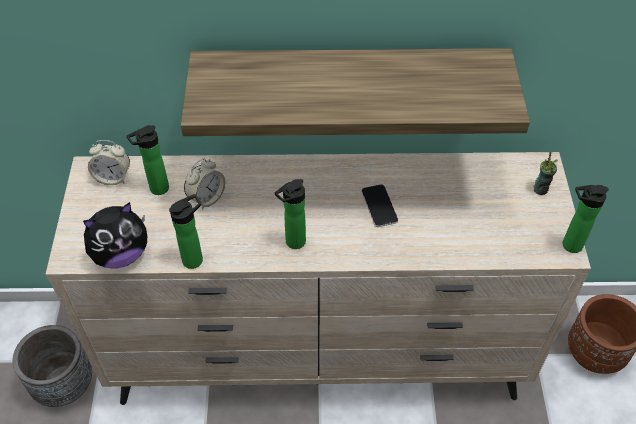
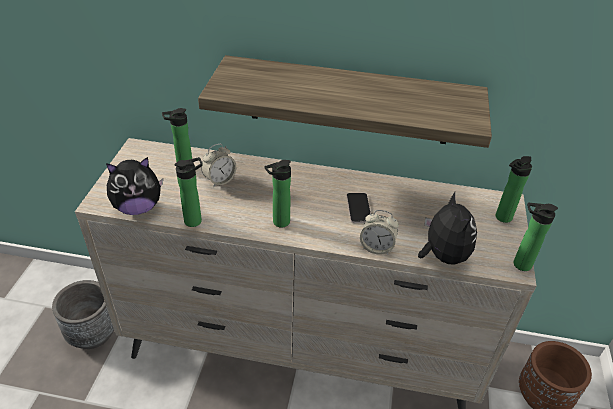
camera: 10 degrees right, 10 degrees down
alarm clock [88,140,130,185] -> alarm clock moved to [360,210,399,255]
cup [533,152,558,195] -> bottle [496,156,532,223]
none -> plush toy [418,192,477,265]

